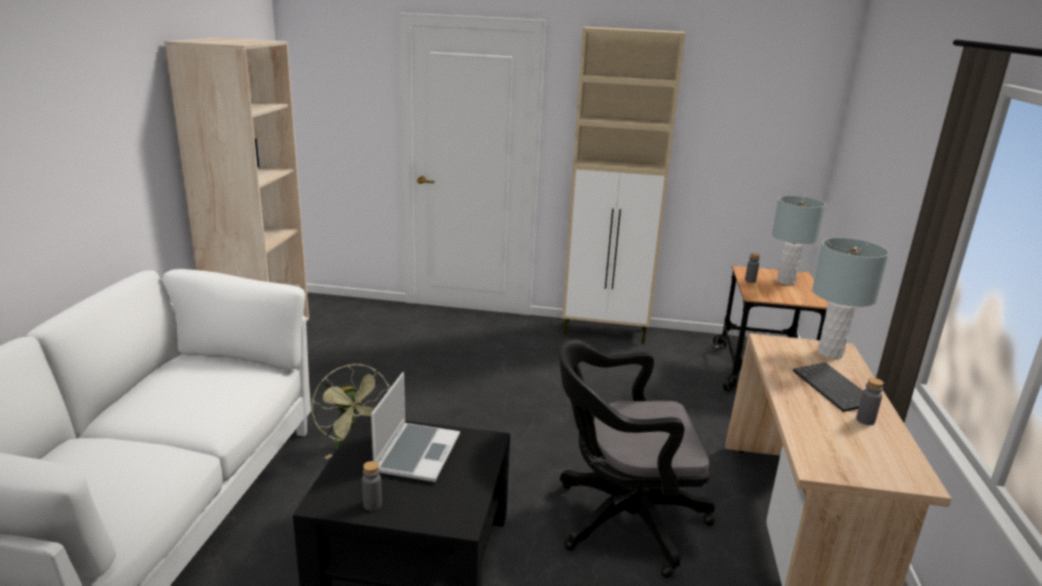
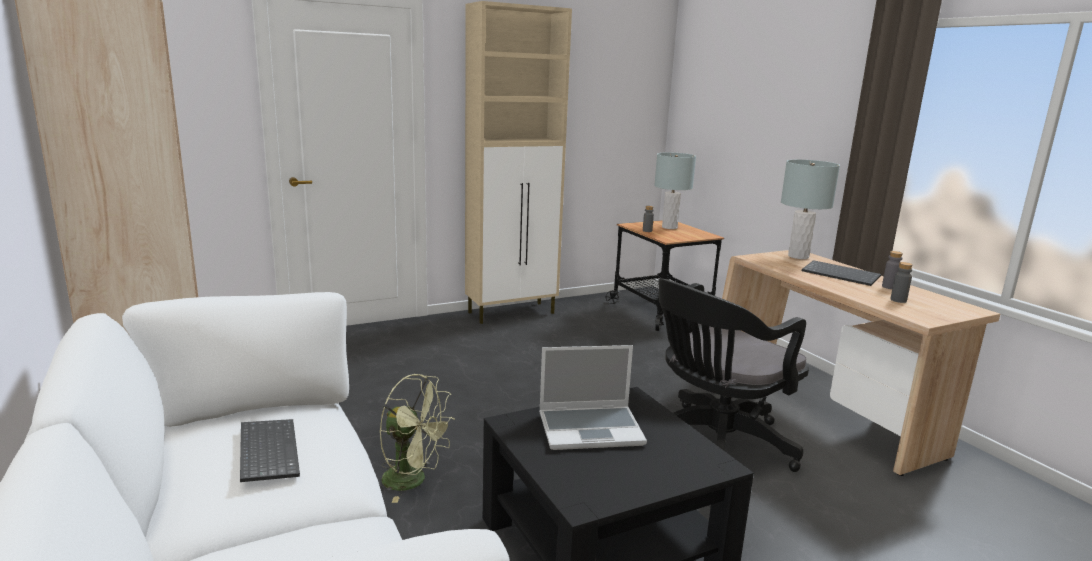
camera: 35 degrees left, 5 degrees down
grey bottle [362,461,382,511] -> grey bottle moved to [890,262,913,303]
laptop [371,372,460,482] -> laptop turned 105 degrees clockwise [539,345,647,450]
none -> keyboard [240,419,300,482]

